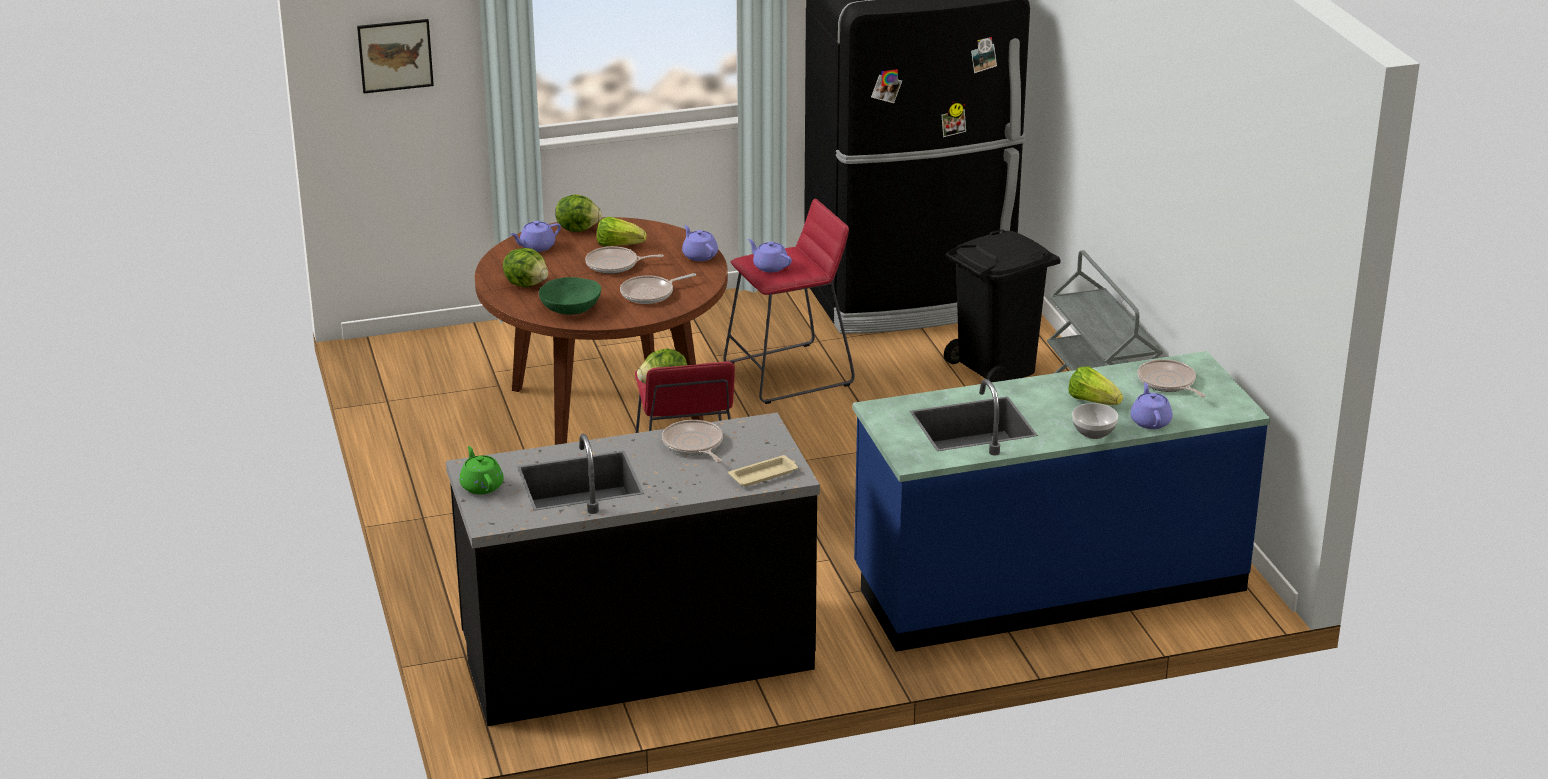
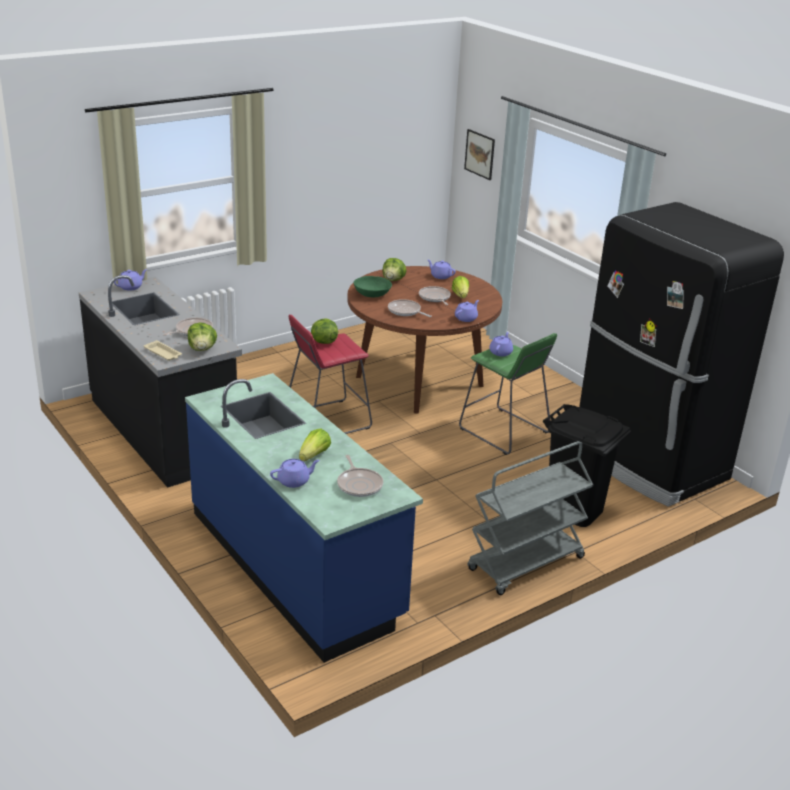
camera: 70 degrees right, 0 degrees up
green teapot [459,446,504,494] -> purple teapot [114,269,147,291]
lettuce [555,194,602,232] -> lettuce moved to [188,323,217,351]
red stool [723,198,855,404] -> green stool [459,333,557,455]
bowl [1072,403,1118,439] -> none
frying pan [1137,359,1206,397] -> frying pan turned 120 degrees clockwise [337,455,383,497]

